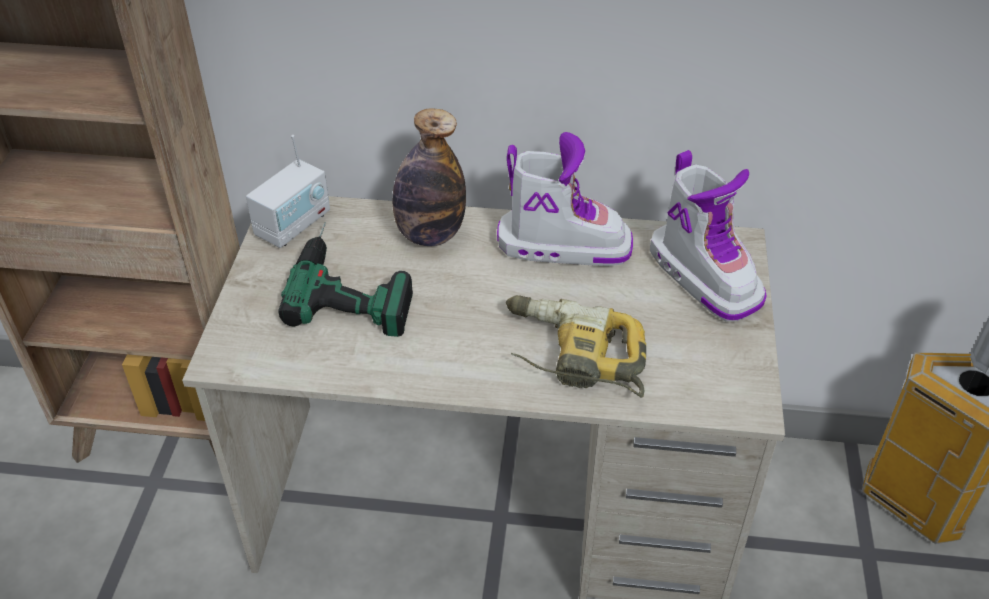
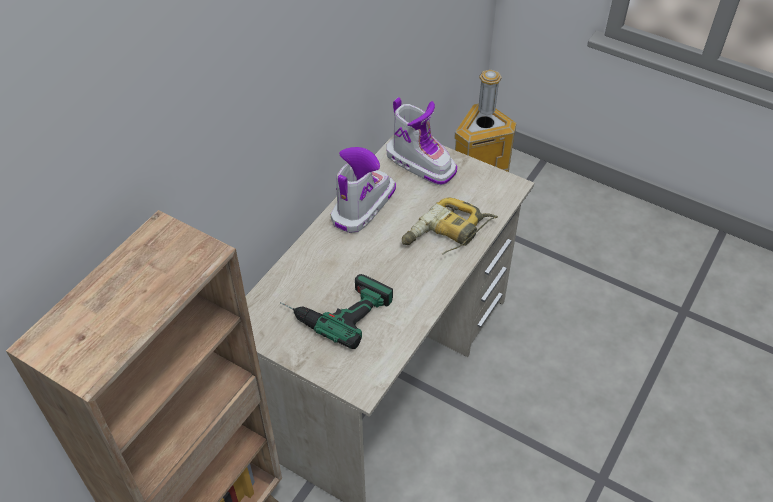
camera: 65 degrees left, 5 degrees up
radio [246,135,330,248] -> none
bottle [392,108,466,246] -> none
boot [650,150,766,322] -> boot turned 45 degrees clockwise [387,97,457,185]

